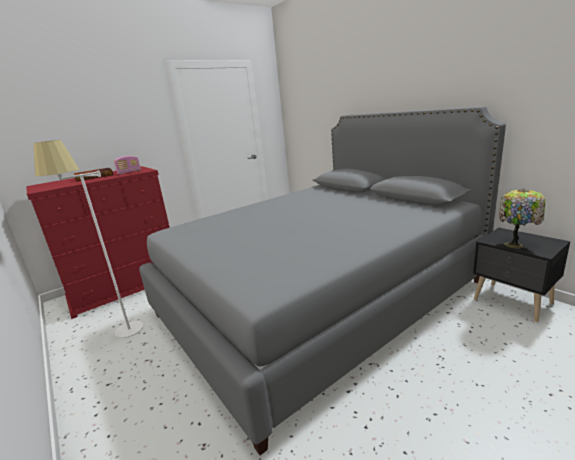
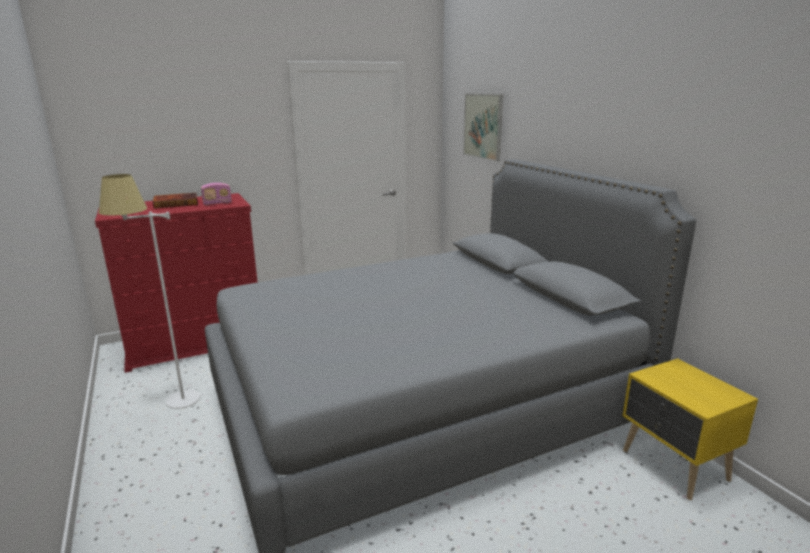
camera: 10 degrees right, 0 degrees up
black nightstand [473,228,570,322] -> yellow nightstand [623,358,758,500]
table lamp [499,189,545,249] -> none
none -> picture [463,94,503,161]

